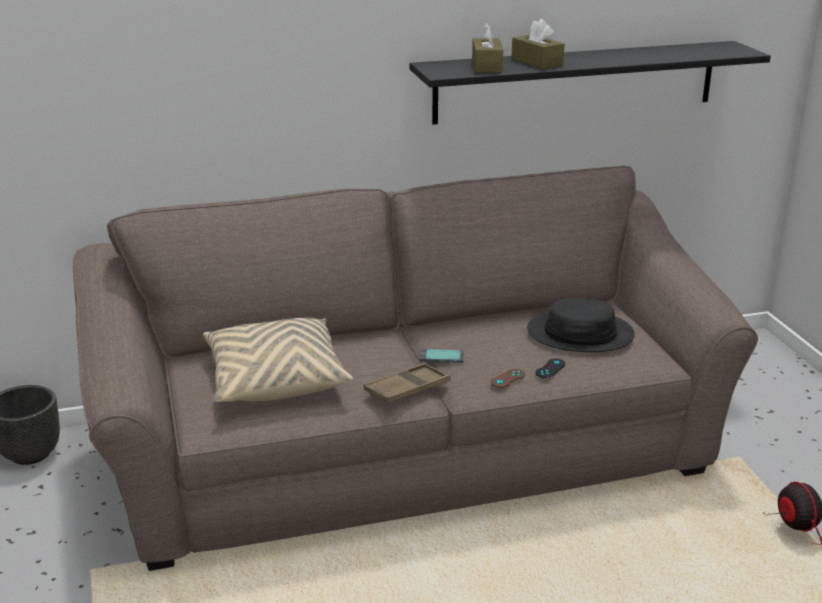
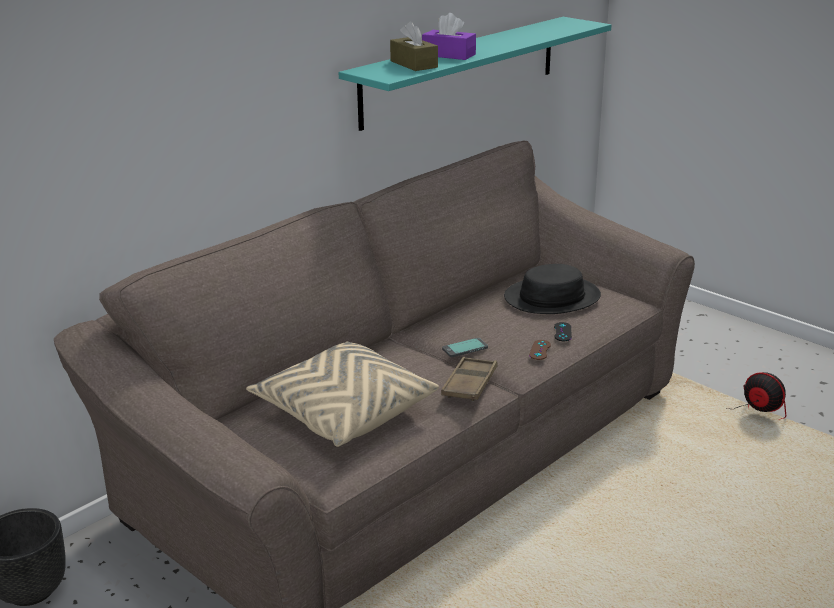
camera: 30 degrees left, 0 degrees up
black shelf [410,41,771,125] -> turquoise shelf [339,17,611,131]
brown tissue box [511,19,565,69] -> purple tissue box [422,13,476,60]

